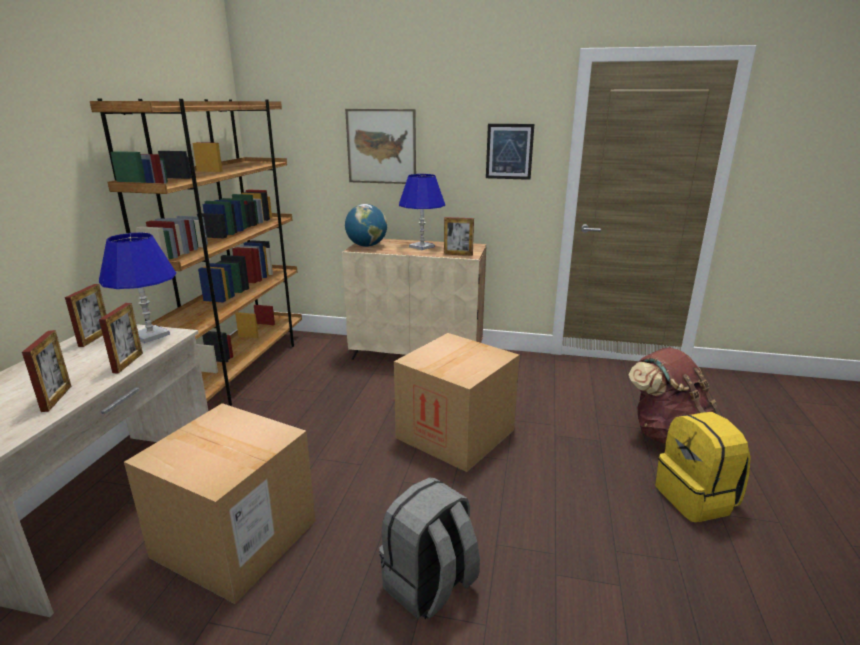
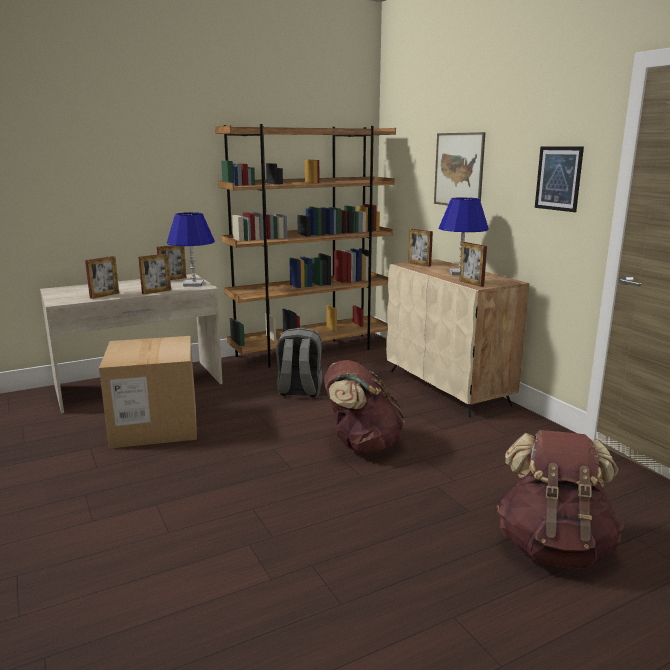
camera: 50 degrees right, 5 degrees down
globe [345,204,387,247] -> picture frame [408,229,433,267]
grey backpack [379,477,480,619] -> grey backpack moved to [276,328,323,397]
cardboard box [394,333,520,472] -> brown backpack [325,360,405,453]
yellow backpack [655,412,751,522] -> none

